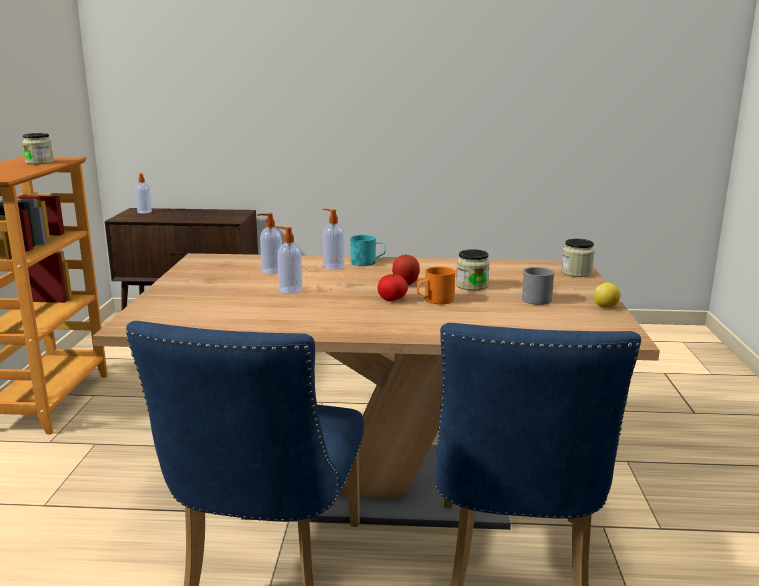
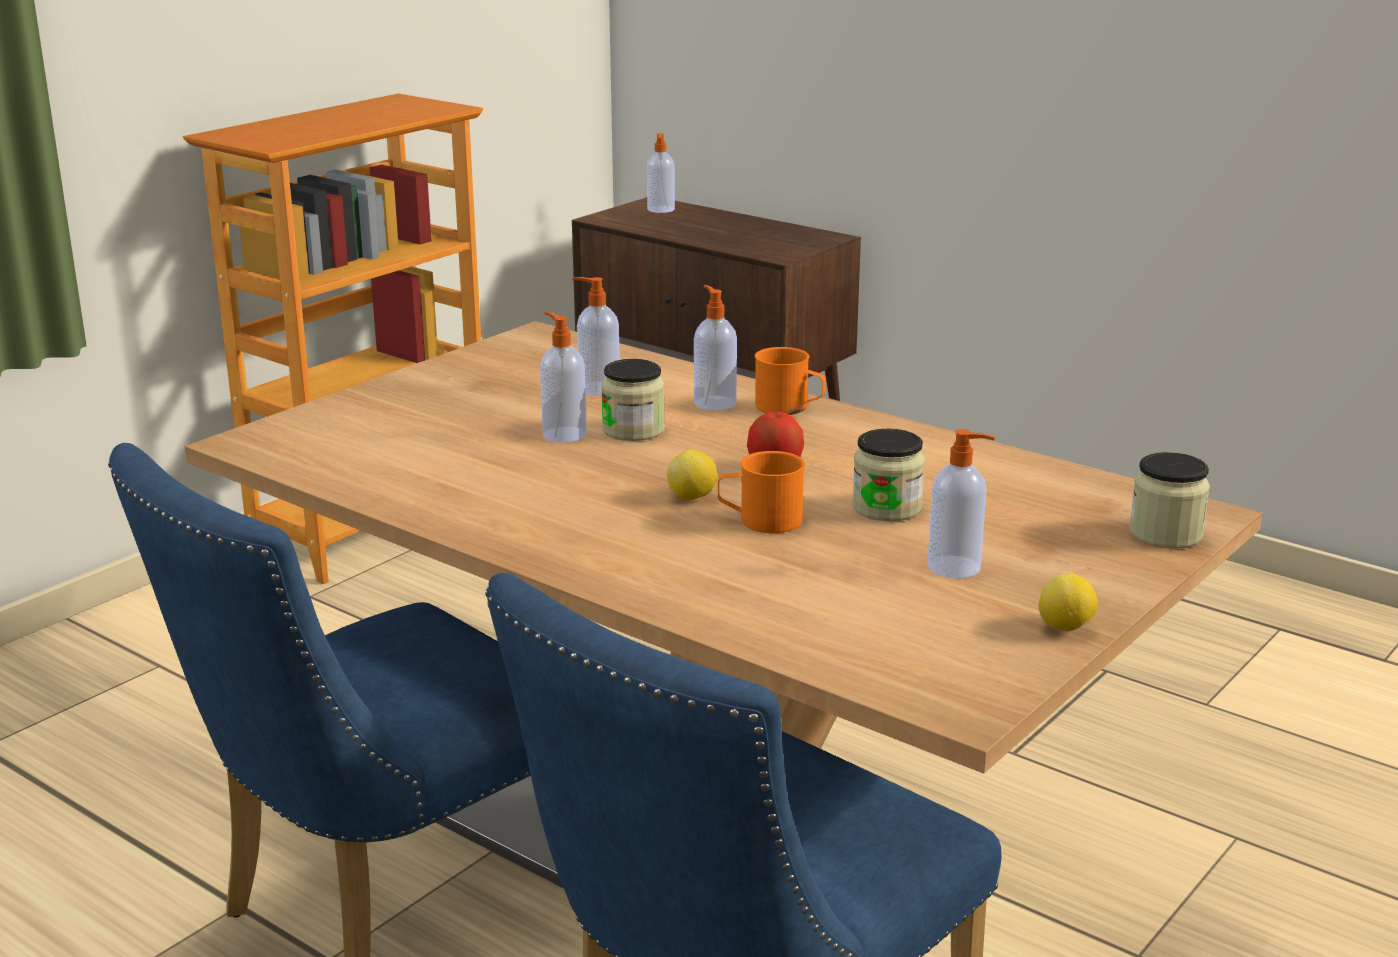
camera: 35 degrees right, 5 degrees up
jar [22,133,54,165] -> jar moved to [601,359,665,441]
turquoise mug [350,234,386,266] -> orange mug [755,347,826,415]
tomato [378,274,408,301] -> lemon [667,450,717,500]
grey mug [522,267,555,305] -> soap dispenser [927,429,995,579]

